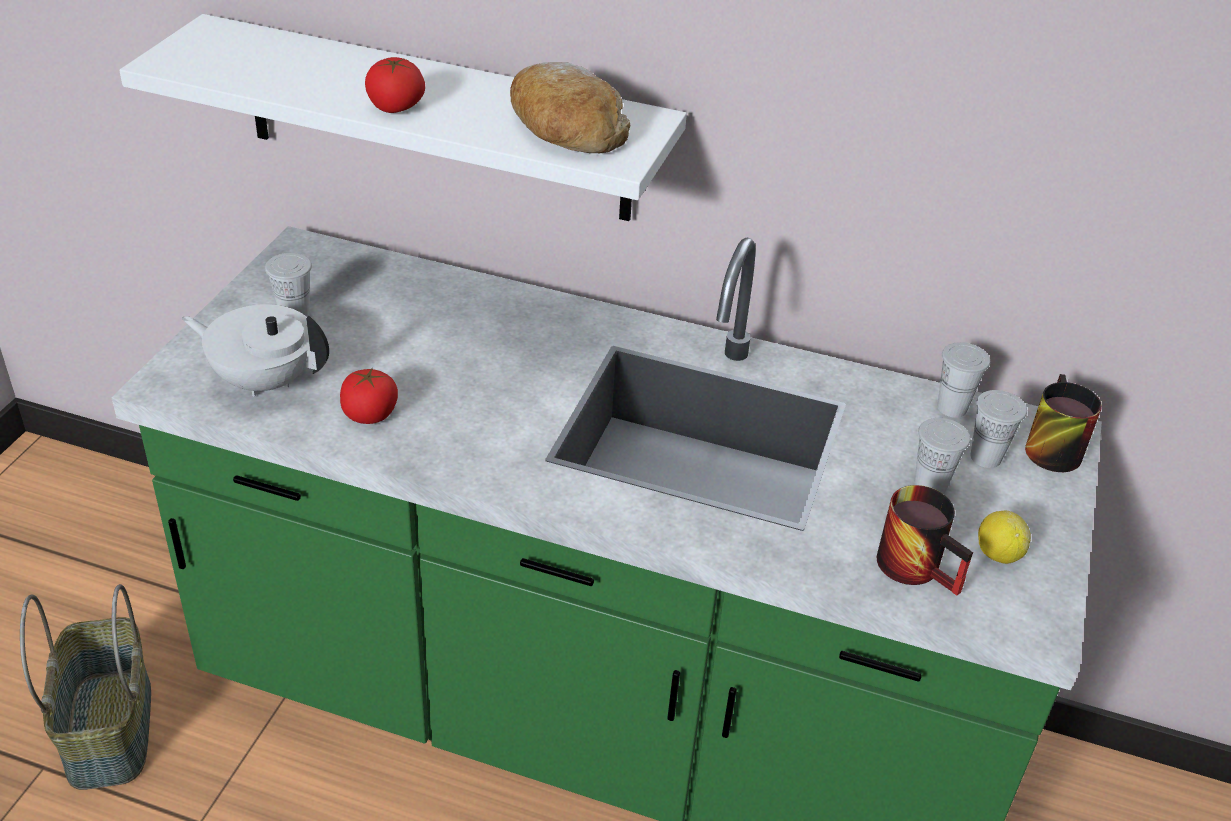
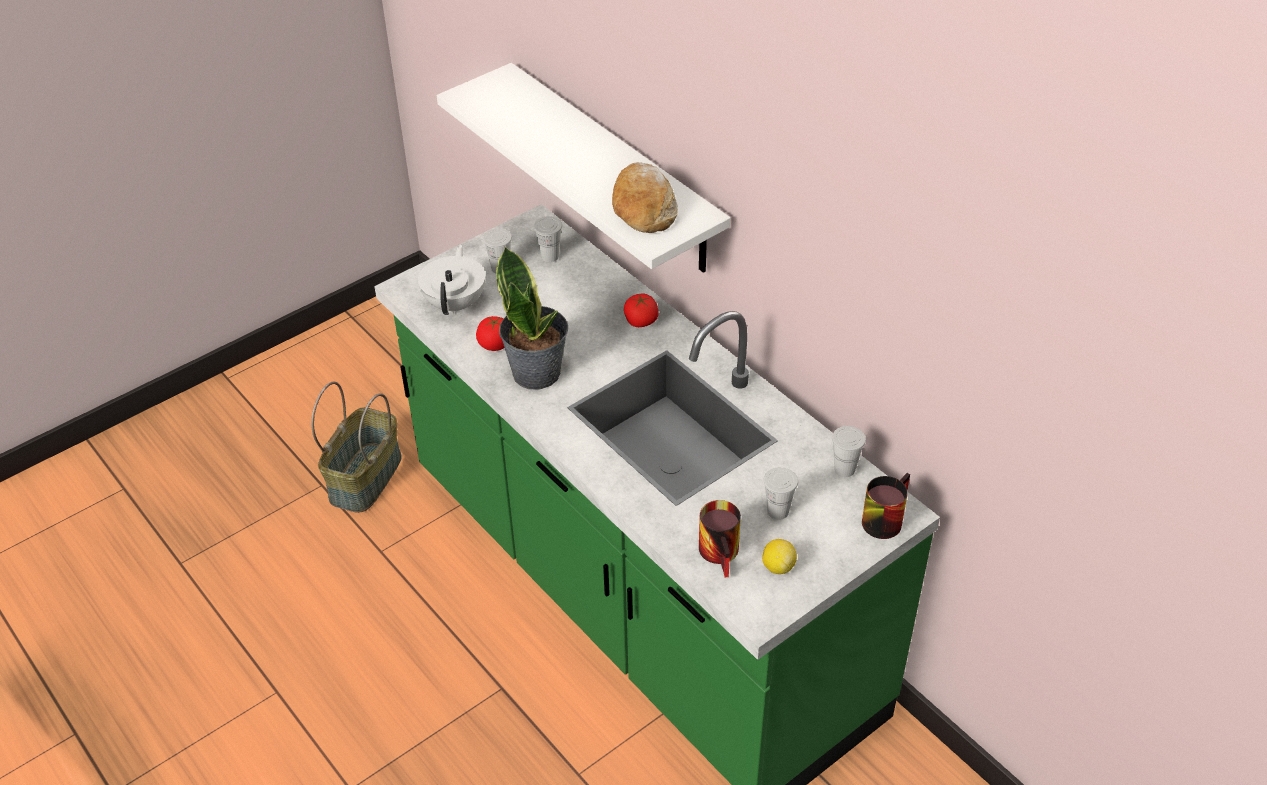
camera: 35 degrees right, 5 degrees up
white teapot [182,304,329,397] -> white teapot turned 45 degrees clockwise [418,244,485,315]
tomato [365,57,425,113] -> tomato moved to [624,294,659,327]
white cup [971,390,1027,468] -> white cup moved to [534,216,562,262]
none -> potted plant [496,246,568,390]

